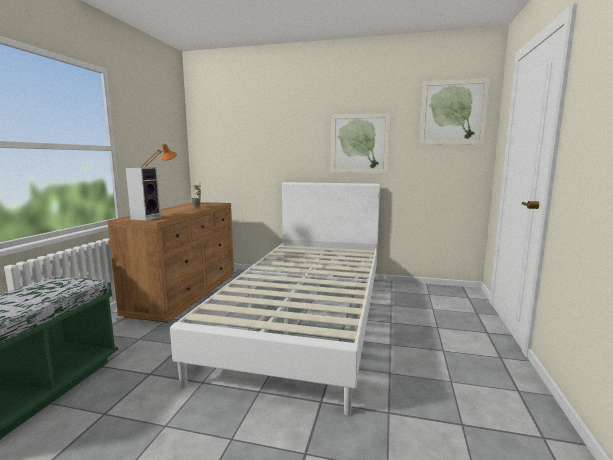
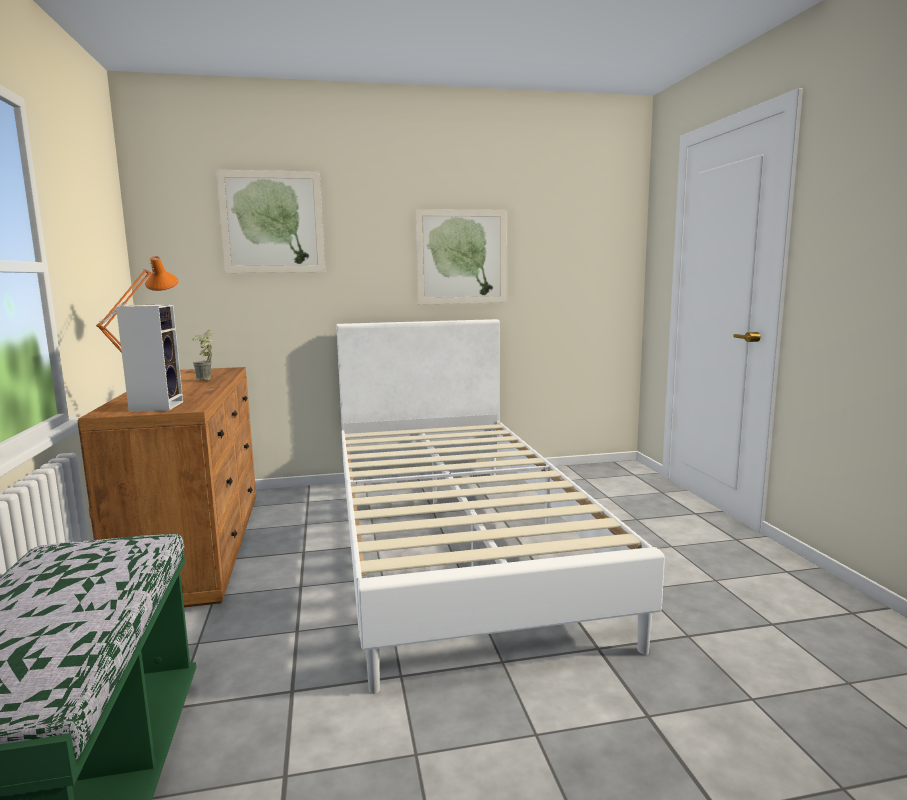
camera: 25 degrees left, 0 degrees up
picture [419,78,490,145] -> picture moved to [216,170,325,273]

